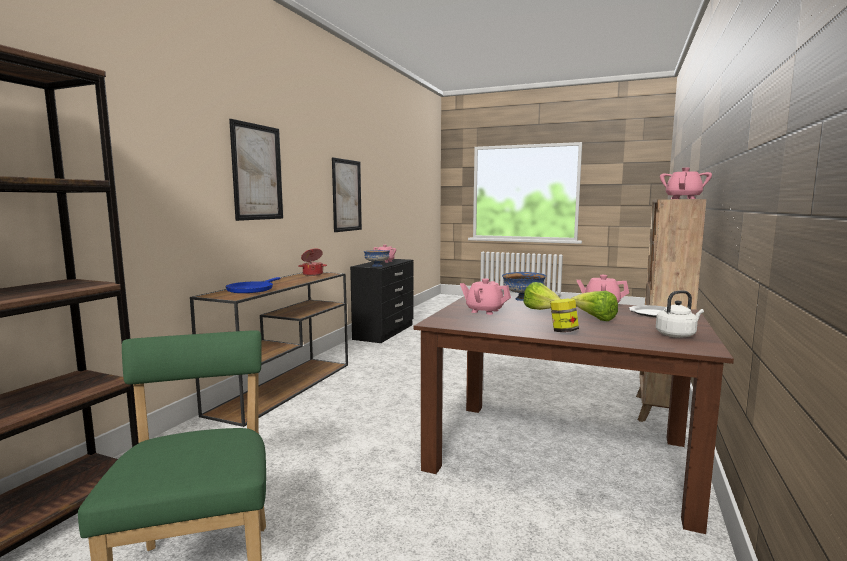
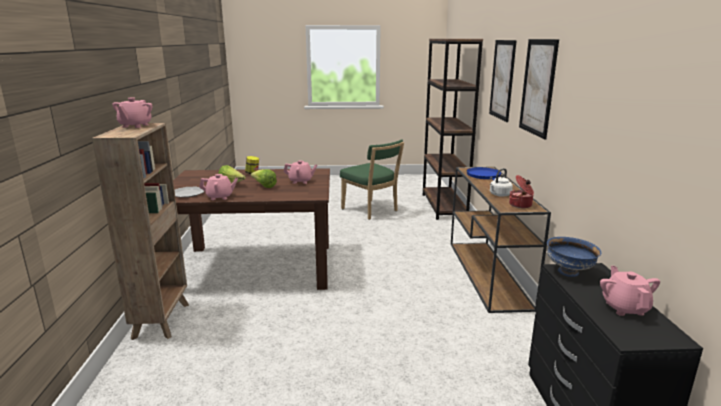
camera: 155 degrees right, 10 degrees up
picture [332,157,362,232] -> picture moved to [489,40,517,122]
blue bowl [502,272,546,301] -> none
white kettle [656,291,704,338] -> white kettle moved to [490,168,513,197]

